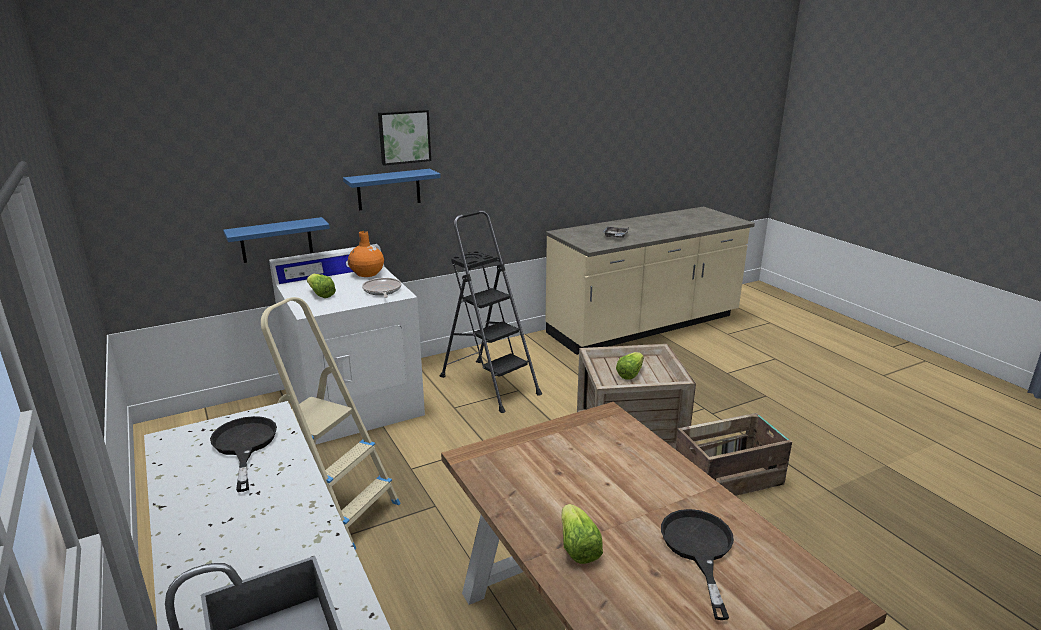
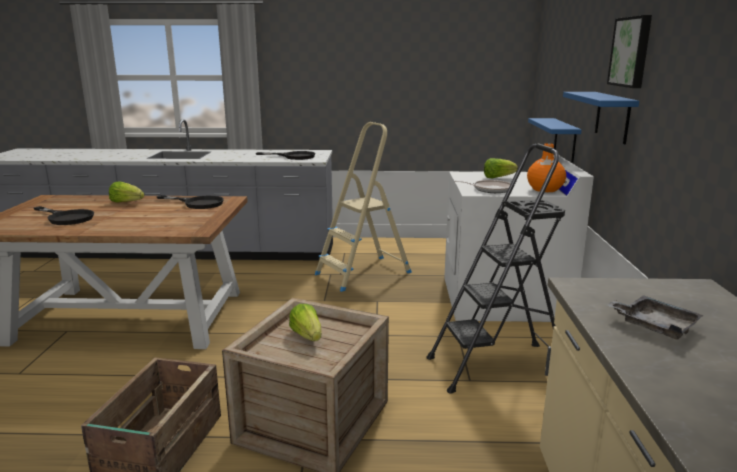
camera: 120 degrees right, 5 degrees down
none -> black frying pan [157,195,224,209]

